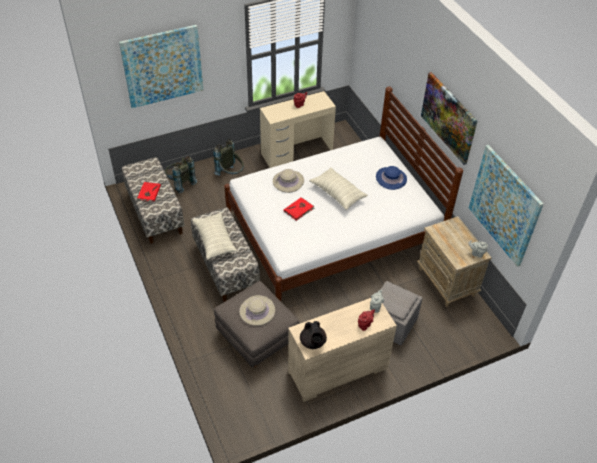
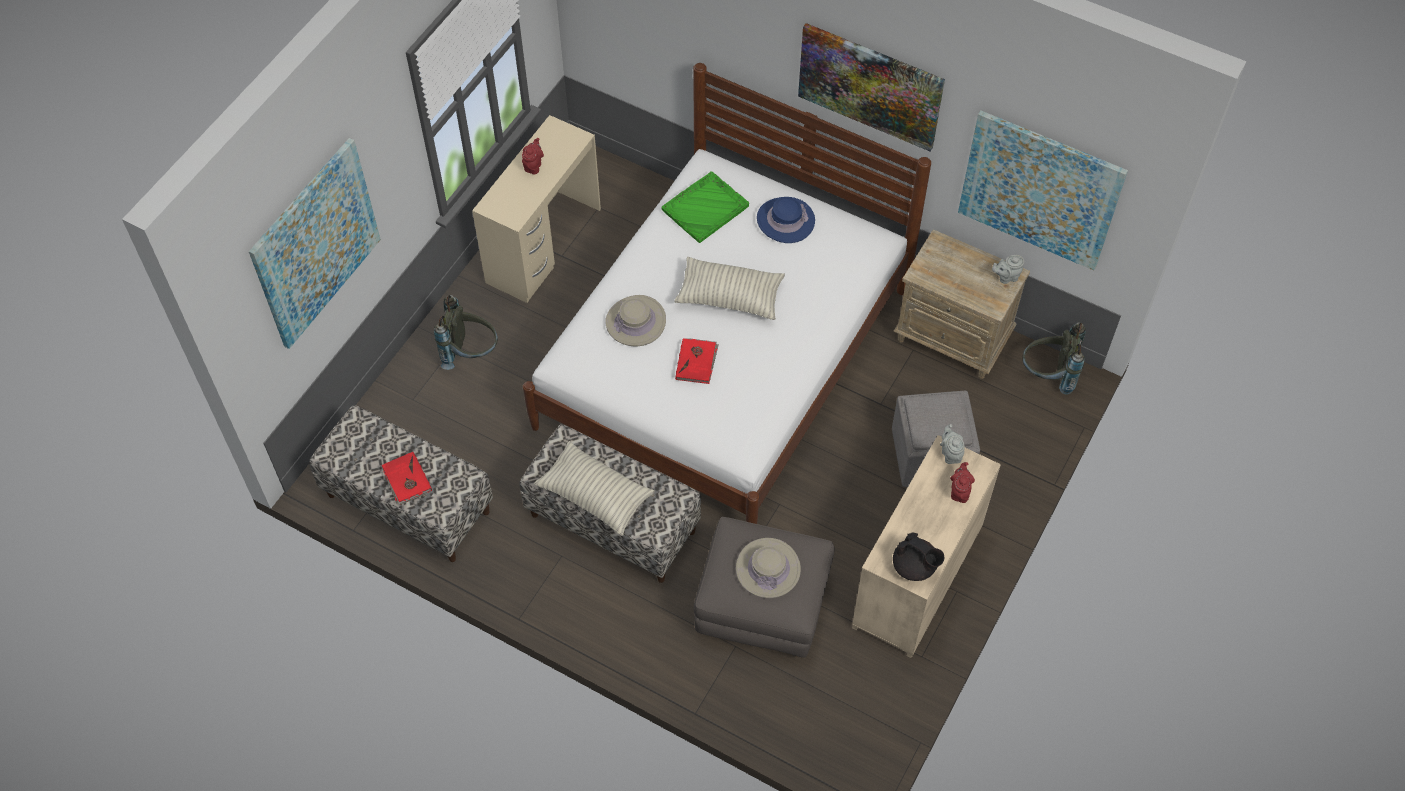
camera: 35 degrees left, 10 degrees up
grey backpack [165,156,197,193] -> grey backpack moved to [1022,323,1086,395]
none -> green tray [661,171,749,243]

